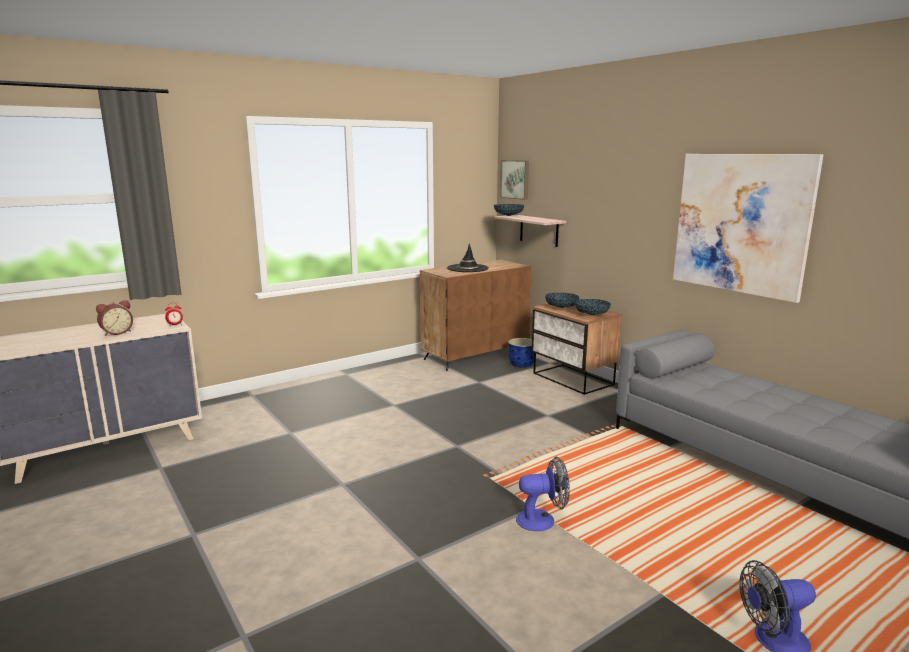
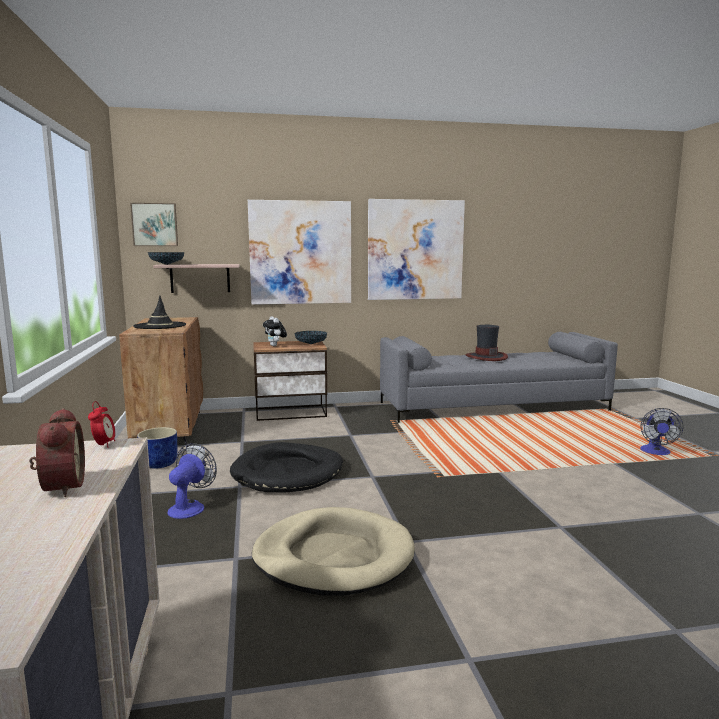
camera: 65 degrees left, 5 degrees down
blue planter [508,338,534,368] -> blue planter moved to [137,427,177,469]
fan [516,457,570,531] -> fan moved to [167,443,217,519]
bowl [545,293,579,308] -> plush toy [263,316,287,346]
none -> black dog bed [230,442,343,493]
none -> picture [248,200,351,305]
none -> beige dog bed [251,507,415,596]
none -> hat [466,325,508,361]

